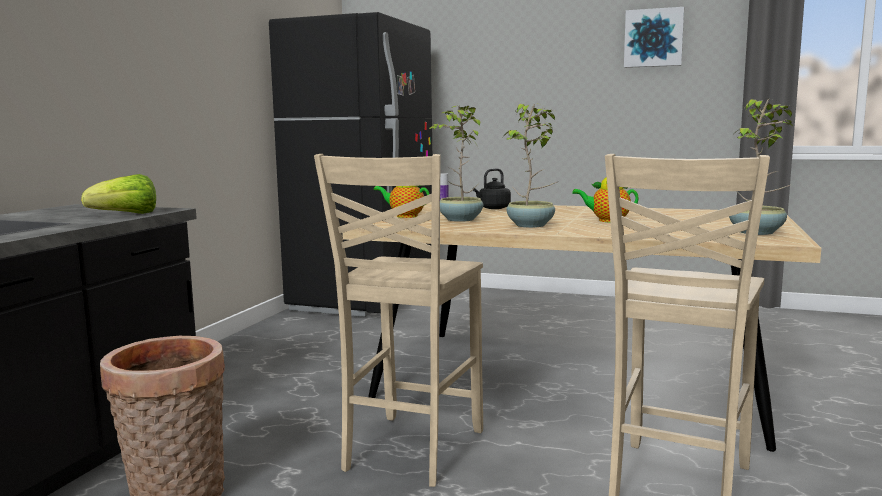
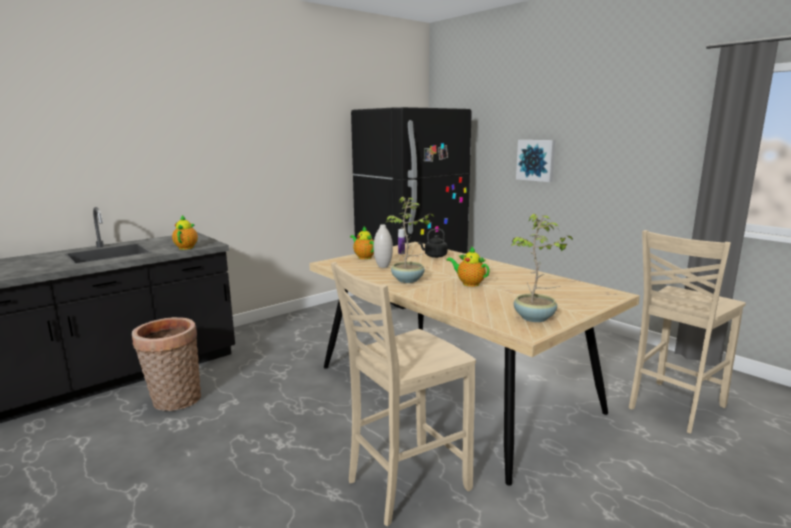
camera: 30 degrees right, 5 degrees up
lettuce [81,174,156,214] -> teapot [172,215,198,250]
beige chair [314,154,483,487] -> beige chair moved to [629,230,746,434]
potted plant [429,106,483,222] -> white vase [374,224,393,268]
picture [624,7,684,68] -> picture moved to [516,140,555,182]

